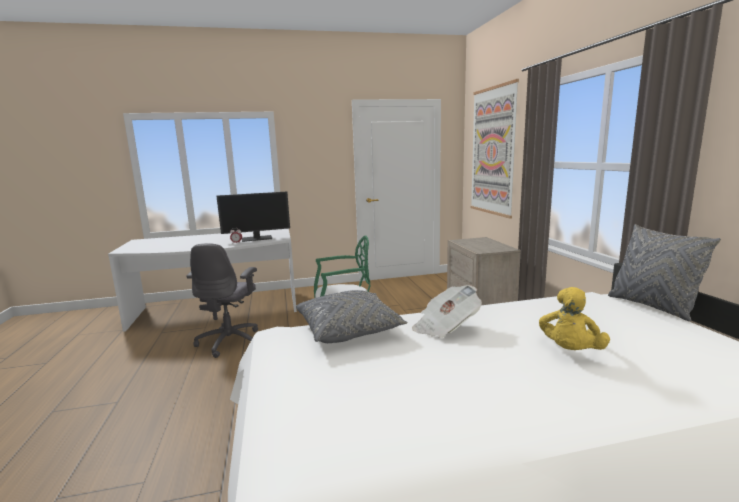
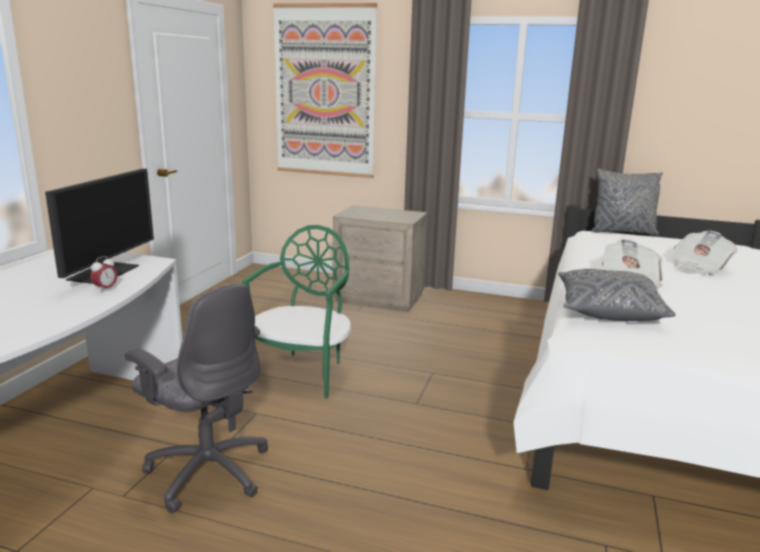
camera: 60 degrees left, 5 degrees up
yellow plush toy [539,287,610,350] -> newspaper [673,231,737,274]

